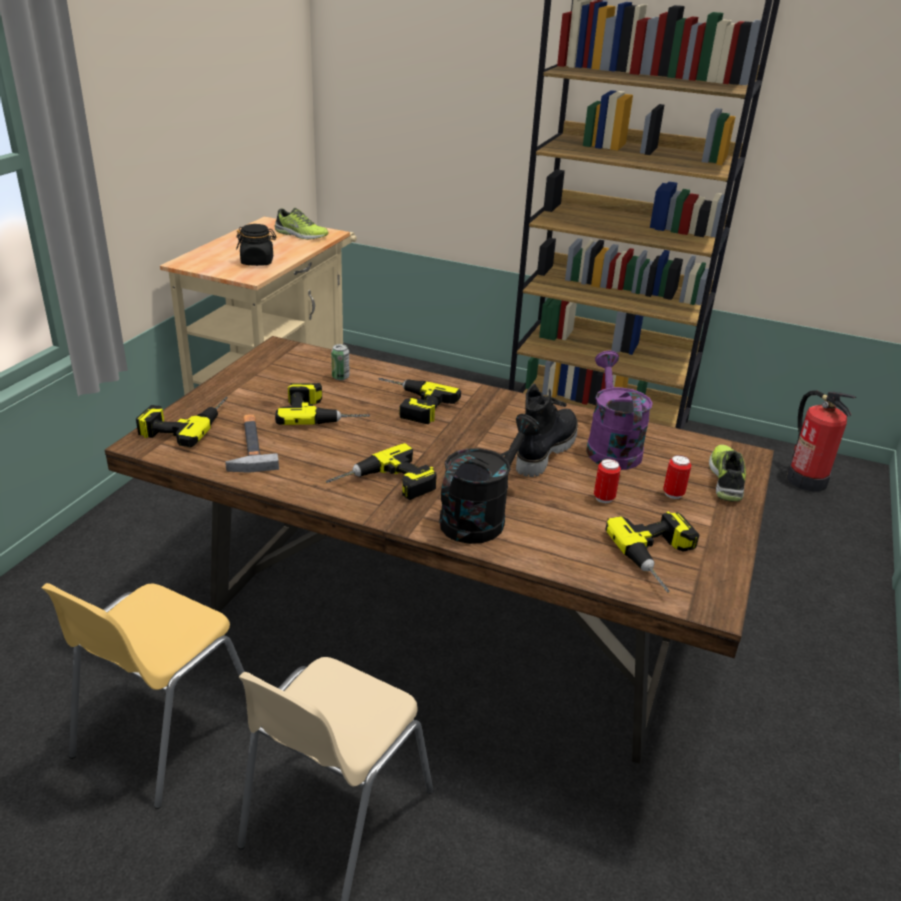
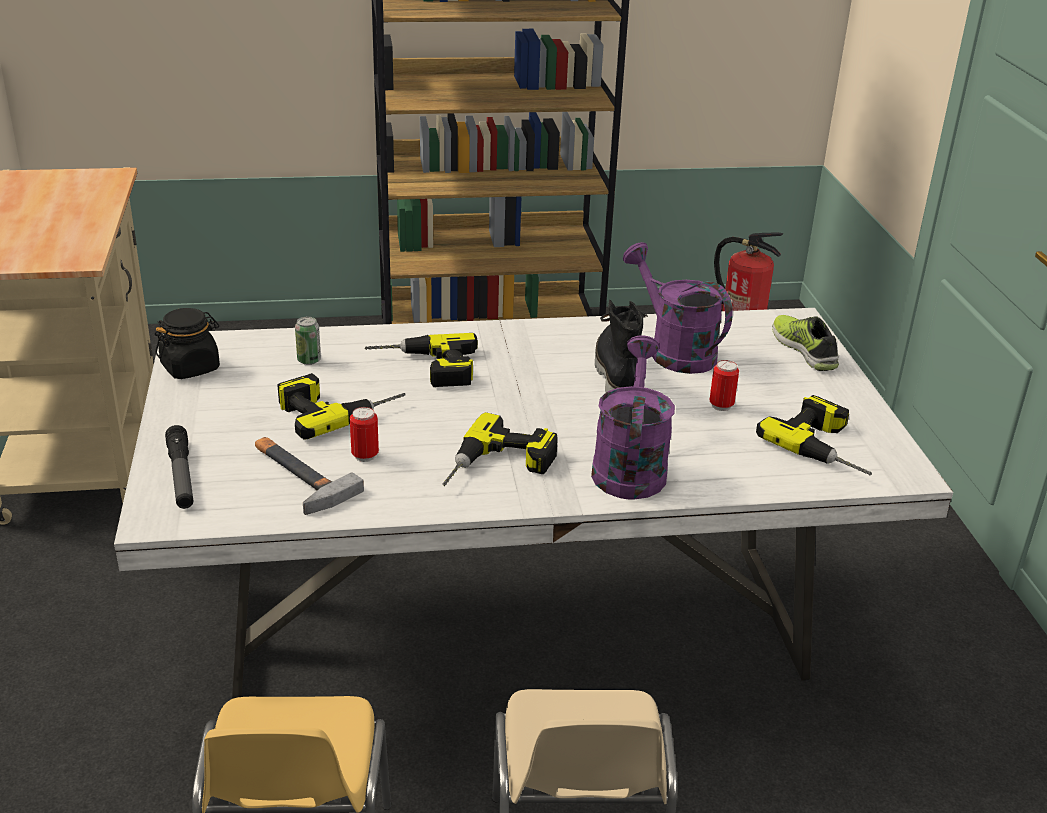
camera: 30 degrees left, 0 degrees up
brown dining table [105,336,774,764] -> white dining table [114,308,953,699]
power drill [136,396,228,448] -> flashlight [165,425,193,509]
black jar [236,224,276,266] -> black jar moved to [155,308,220,379]
shoe [275,208,329,240] -> none
black watering can [439,414,541,544] -> purple watering can [591,335,675,500]
can [663,455,691,499] -> can moved to [350,407,379,462]

